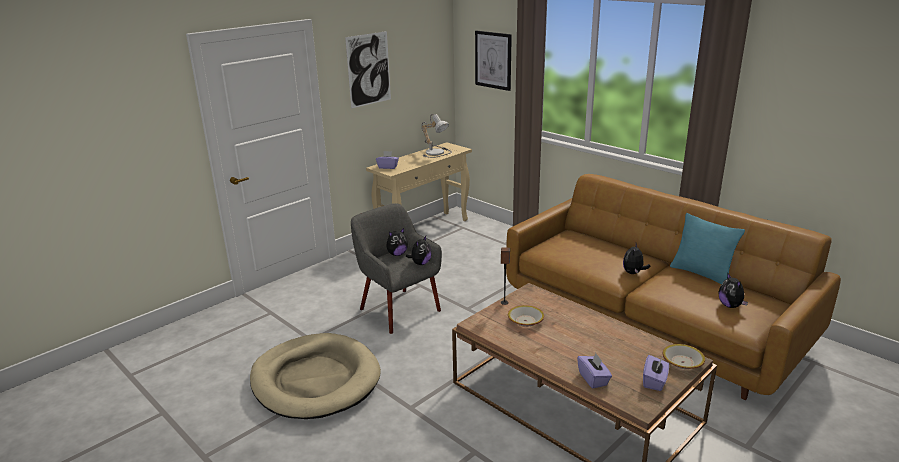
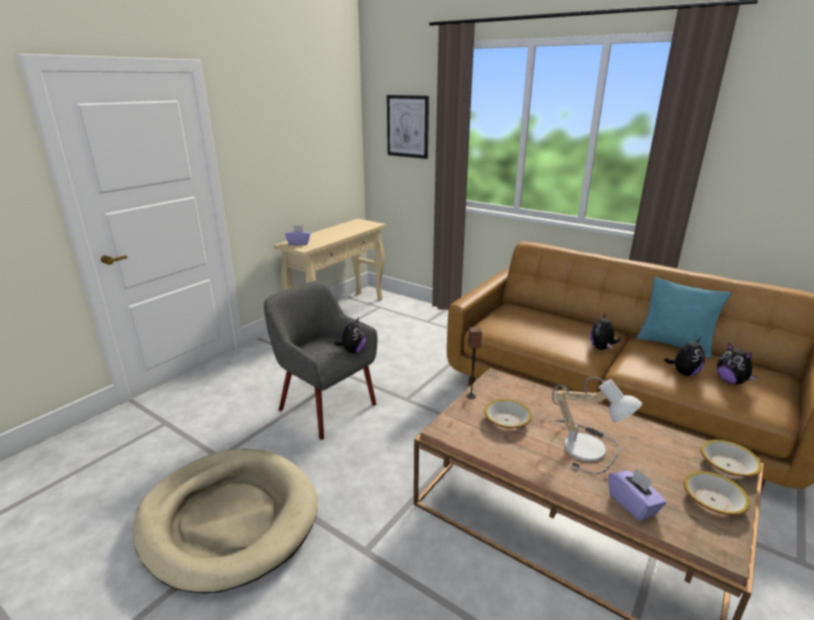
camera: 10 degrees left, 0 degrees up
picture [345,31,391,109] -> none
plush toy [386,228,408,256] -> plush toy moved to [664,337,705,376]
table lamp [422,114,452,158] -> table lamp moved to [552,377,642,474]
purple tissue box [643,355,669,391] -> bowl [684,471,750,515]

